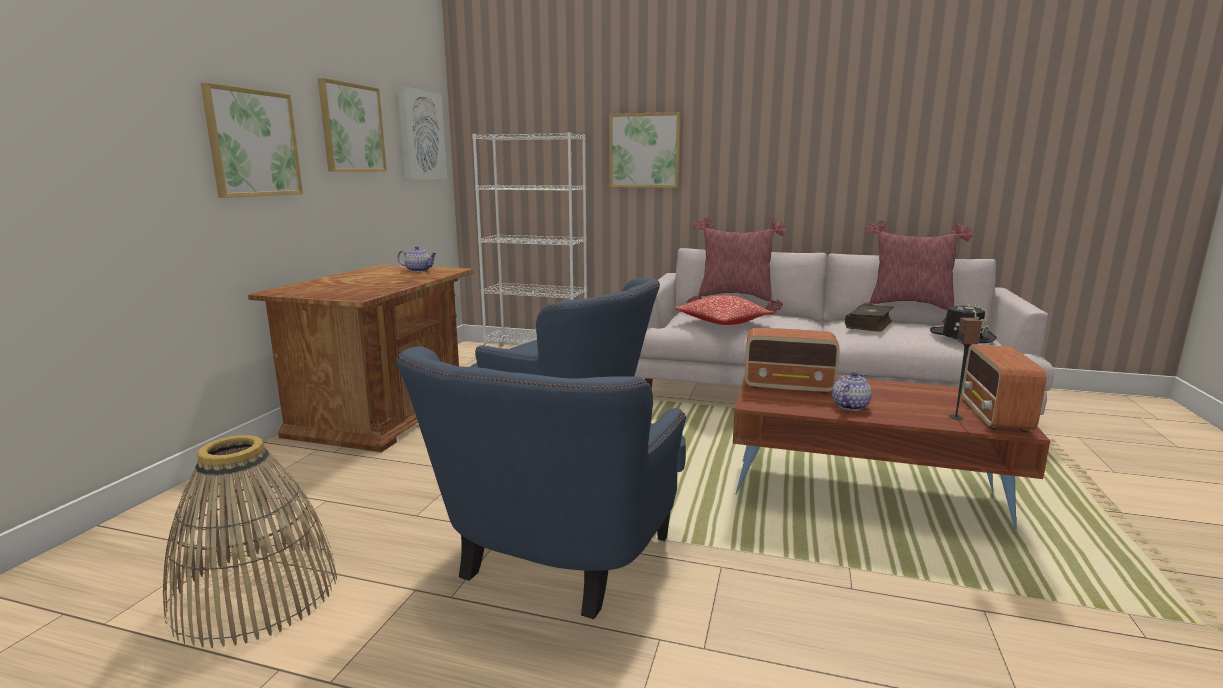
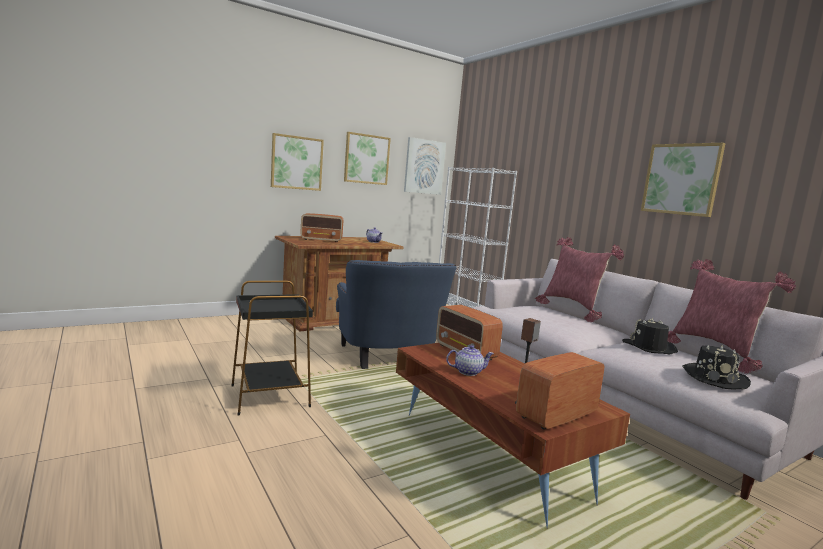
camera: 40 degrees right, 5 degrees down
basket [163,435,337,648] -> none
blue armchair [396,346,686,619] -> black side table [232,281,313,416]
picture [609,112,681,188] -> picture moved to [641,143,726,217]
pillow [674,295,774,325] -> none
book [845,304,894,332] -> black hat [622,318,678,354]
none -> radio [300,213,343,242]

